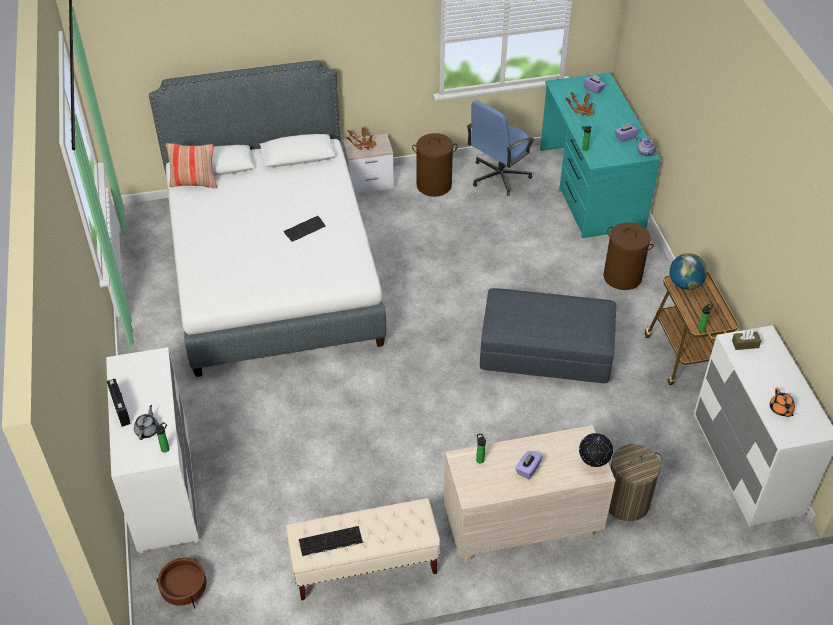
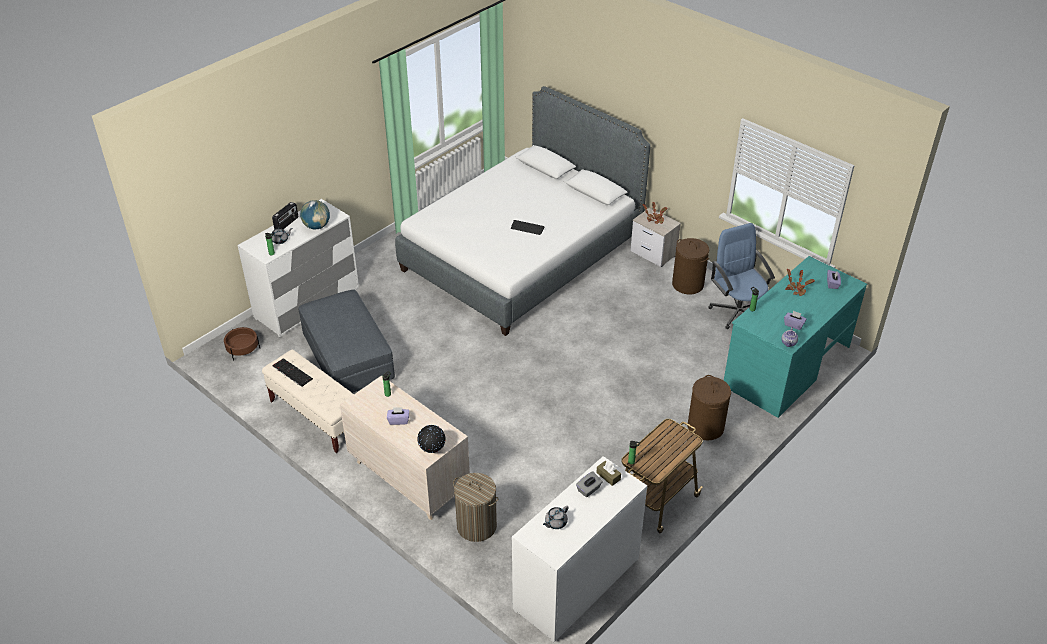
camera: 55 degrees right, 5 degrees down
pillow [166,143,217,188] -> none
blue office chair [467,100,535,196] -> blue office chair turned 60 degrees clockwise [708,223,775,329]
grey ottoman [480,288,616,383] -> grey ottoman moved to [299,290,395,393]
globe [670,253,707,290] -> globe moved to [300,200,330,229]
orange teapot [770,388,795,417] -> grey teapot [543,506,569,529]
none -> grey tissue box [576,471,603,497]

